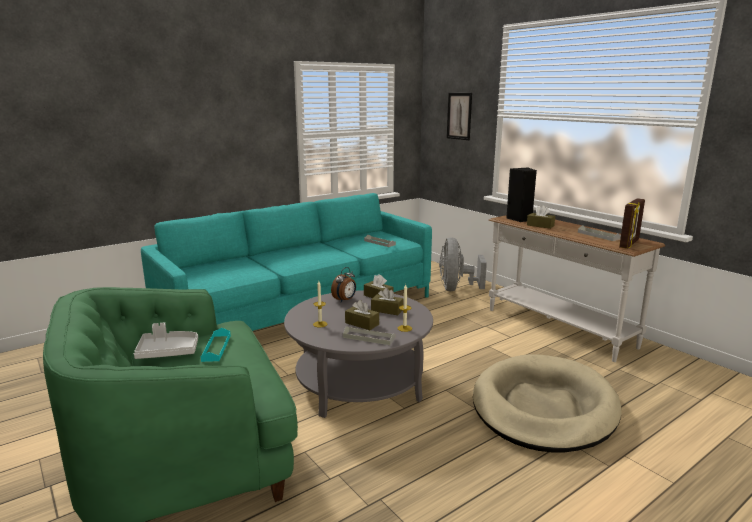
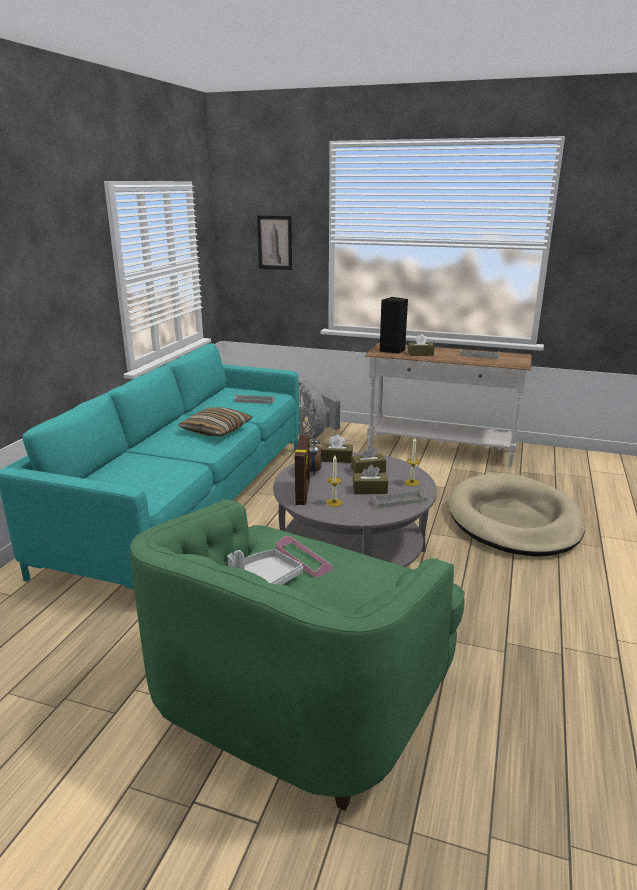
camera: 35 degrees left, 5 degrees up
turquoise tray [200,328,231,362] -> pink tray [276,536,332,578]
picture frame [619,198,645,249] -> picture frame moved to [295,435,310,505]
none -> pillow [177,407,253,436]

